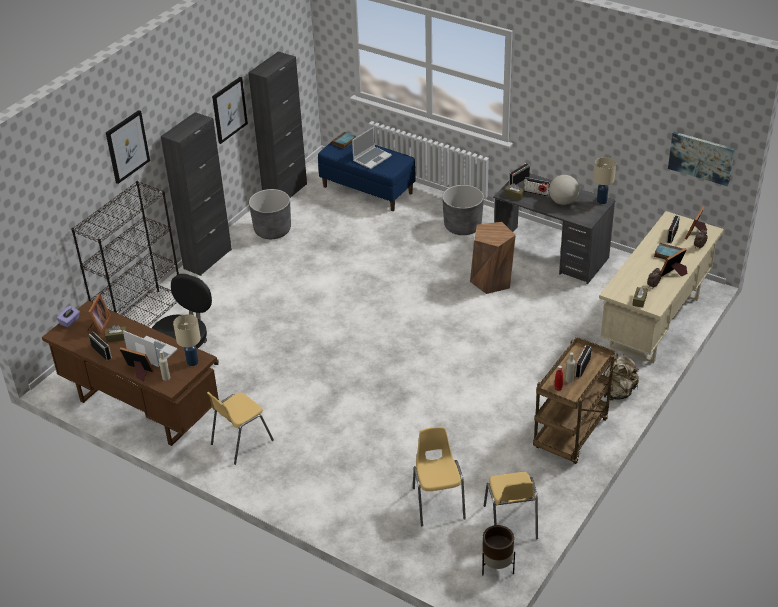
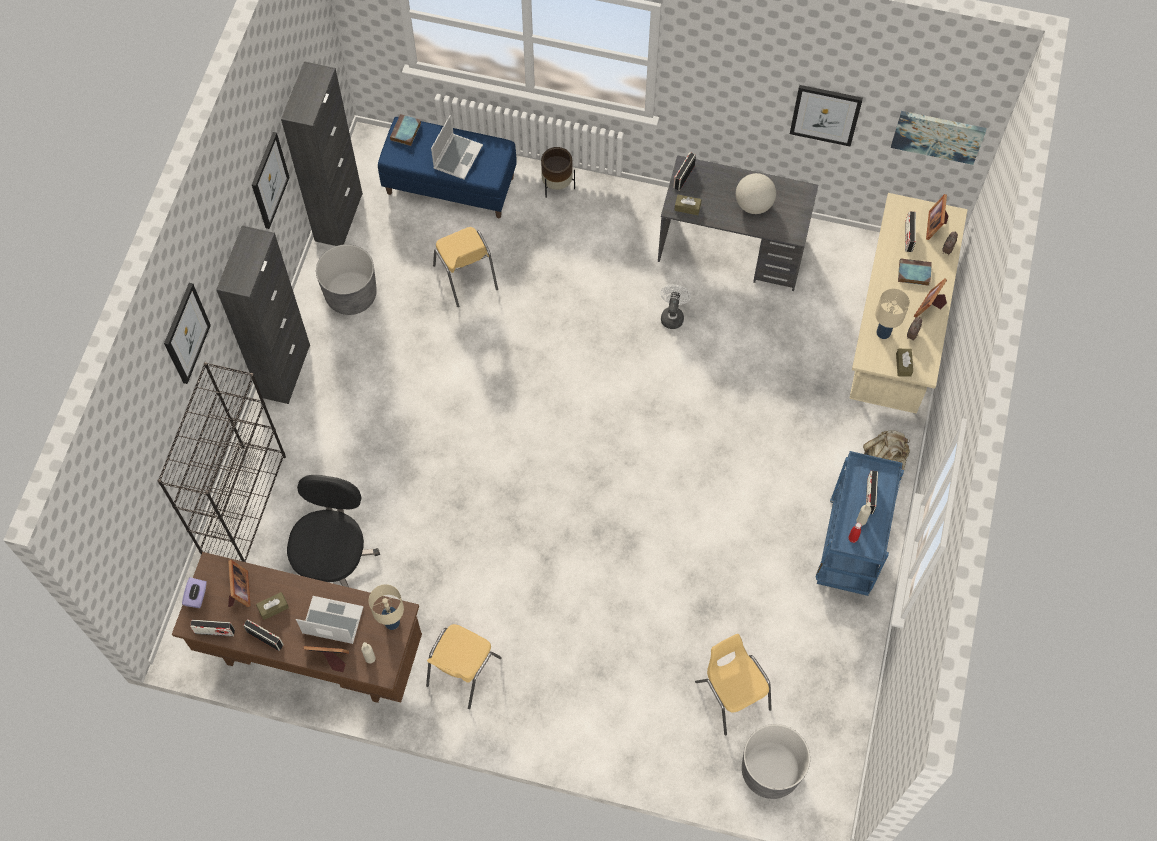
camera: 20 degrees left, 25 degrees up
grey planter [442,185,484,235] -> grey planter moved to [742,724,810,799]
brown stool [470,222,516,294] -> white fan [660,285,691,329]
brown planter [482,525,515,575] -> brown planter moved to [541,147,575,198]
yellow chair [484,472,538,540] -> yellow chair moved to [433,227,498,307]
radio [524,177,550,197] -> radio moved to [190,620,235,637]
brown cart [533,337,615,464] -> blue cart [816,451,904,596]
beige table lamp [594,157,616,204] -> beige table lamp moved to [875,289,910,339]
none -> picture [790,85,863,146]

